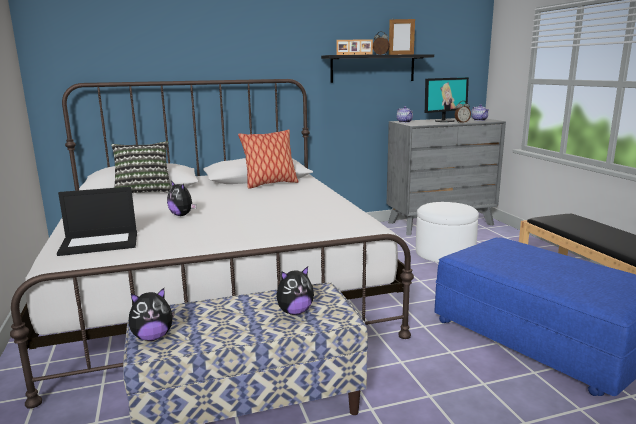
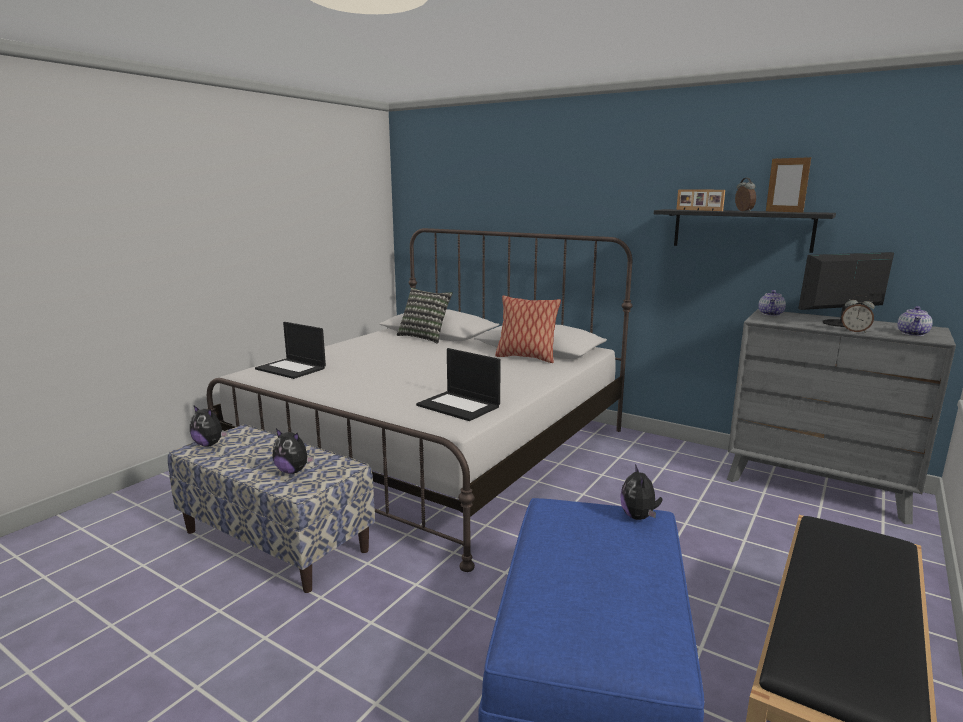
camera: 50 degrees right, 0 degrees up
plush toy [167,181,196,216] -> plush toy moved to [620,464,663,520]
white ottoman [416,202,479,263] -> none
monitor [425,77,469,122] -> monitor turned 150 degrees clockwise [798,252,894,327]
none -> laptop [416,348,501,421]

